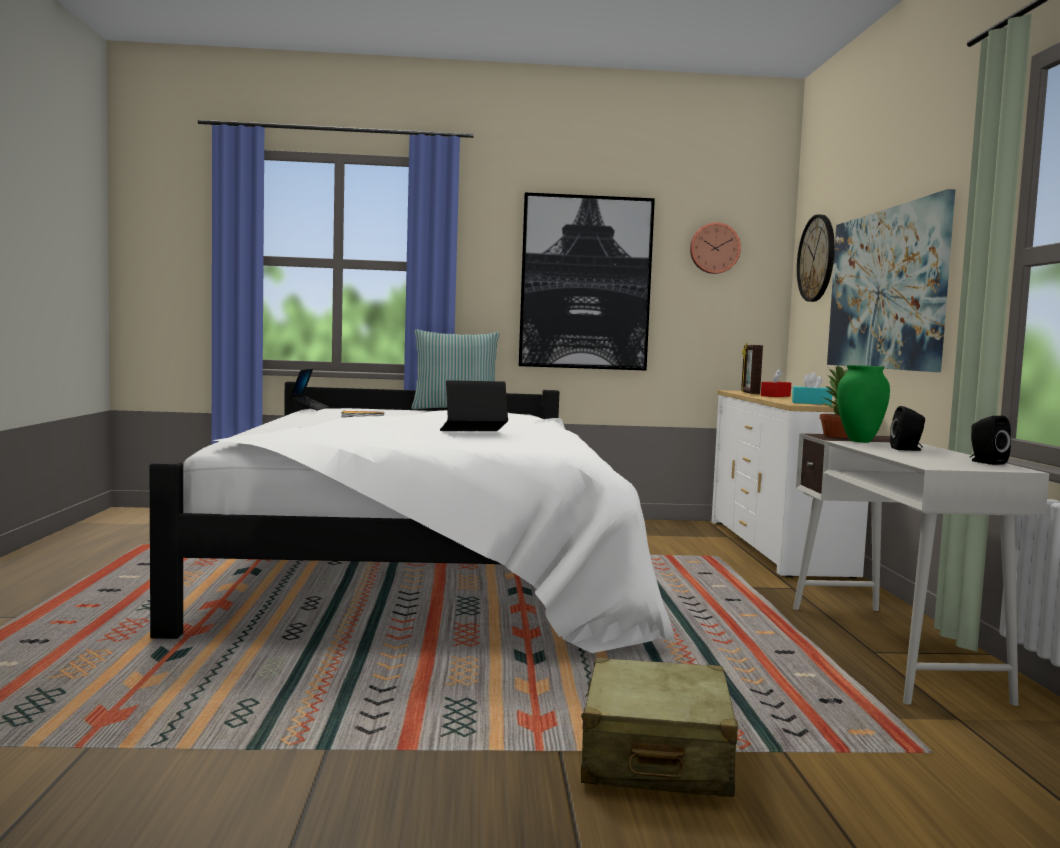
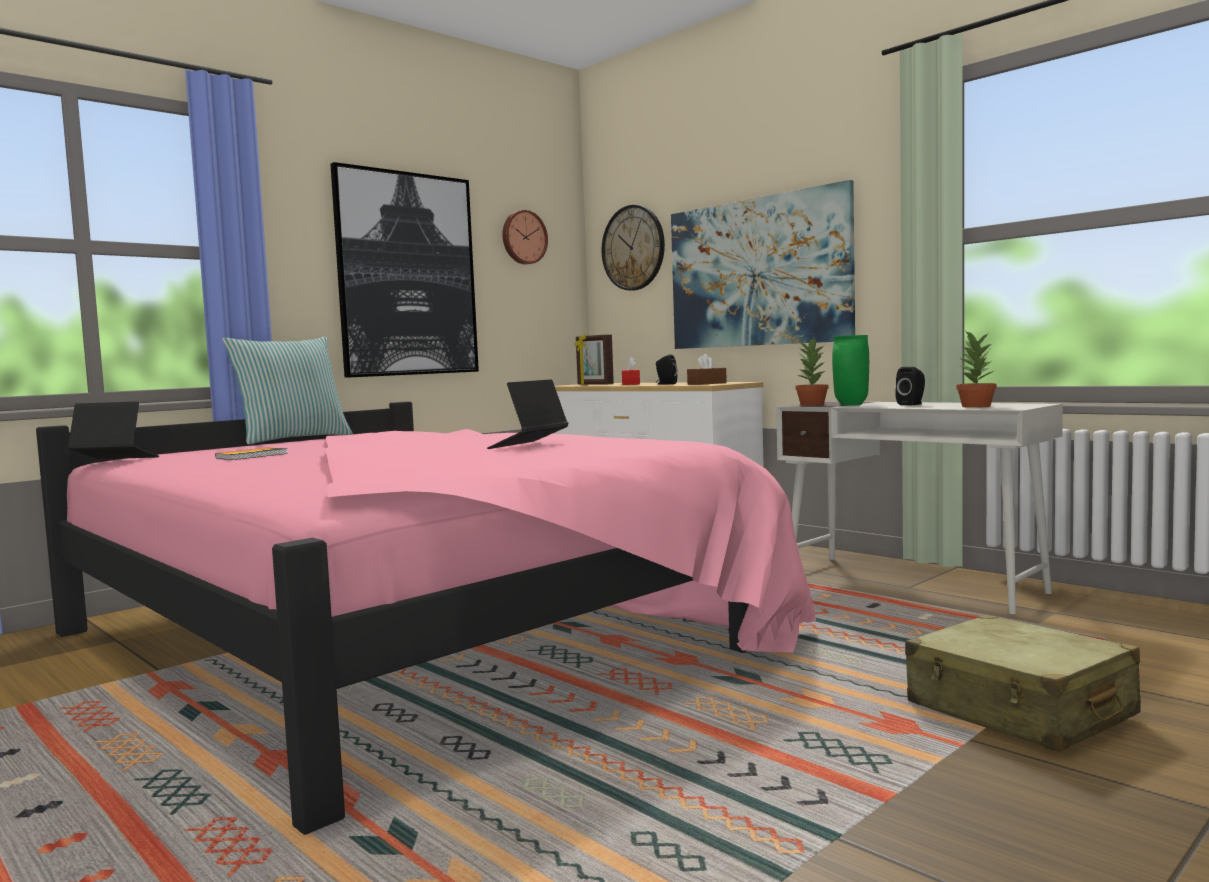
camera: 40 degrees left, 0 degrees up
white bed [150,381,675,653] -> pink bed [36,402,816,835]
laptop [289,369,329,411] -> laptop turned 45 degrees counterclockwise [67,401,159,459]
turquoise tissue box [792,372,833,405] -> brown tissue box [687,354,727,385]
black speaker [970,416,1011,465] -> black speaker moved to [656,355,677,385]
none -> potted plant [956,330,997,408]

